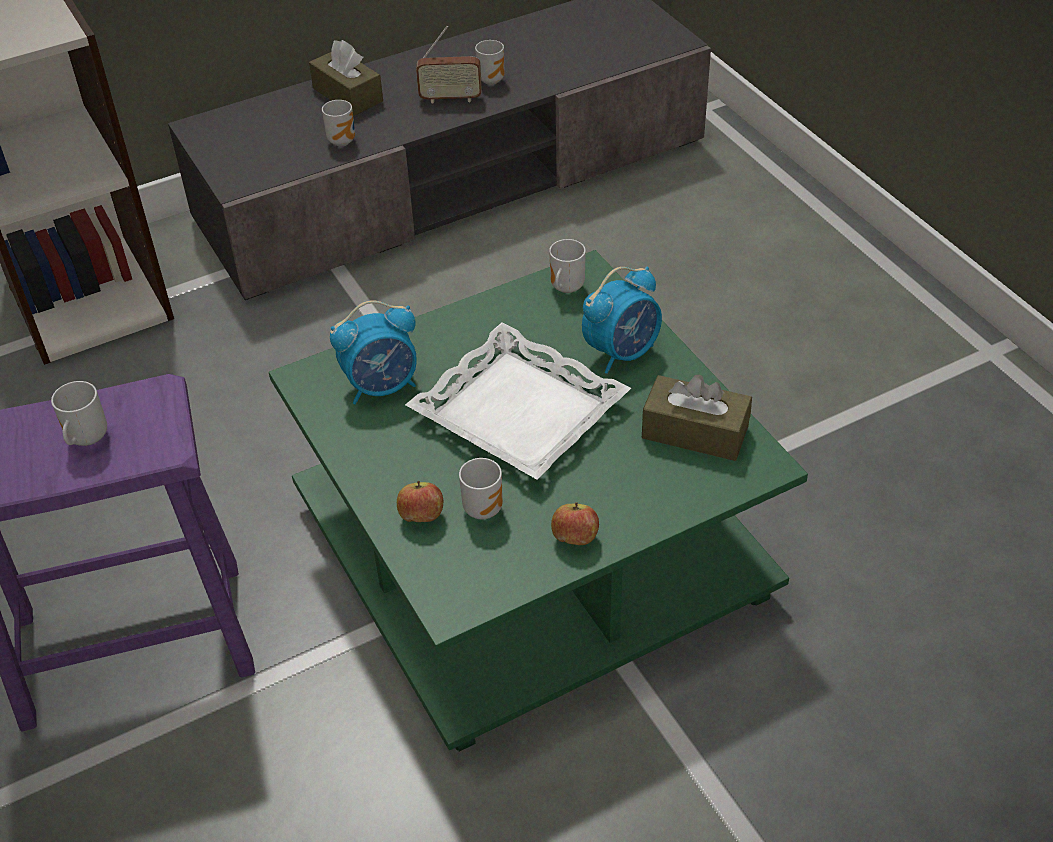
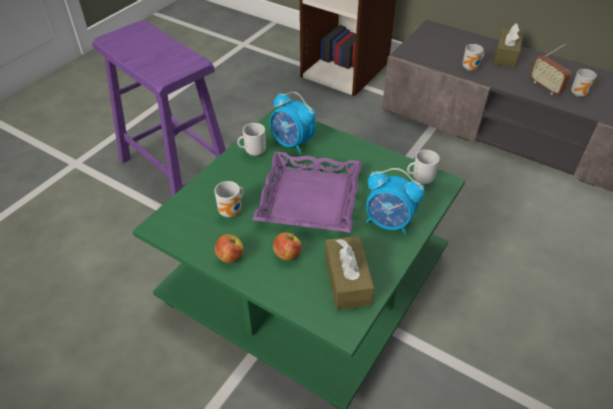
camera: 60 degrees right, 0 degrees up
mug [51,381,107,446] -> mug moved to [237,123,266,156]
apple [397,481,443,522] -> apple moved to [273,232,302,261]
white tray [405,323,631,479] -> purple tray [252,152,362,233]

